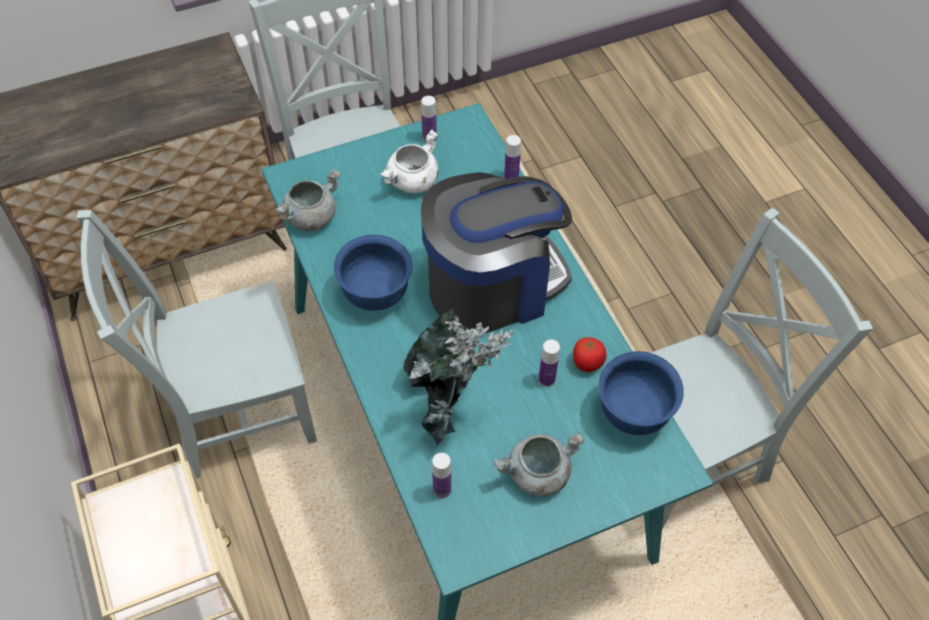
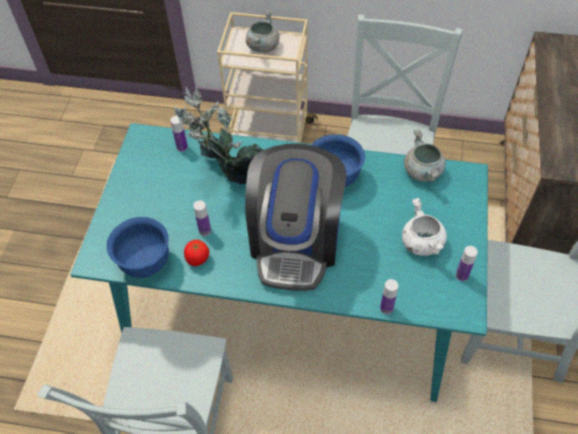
camera: 125 degrees right, 0 degrees up
grey cooking pot [493,432,584,497] -> grey cooking pot moved to [246,10,280,53]

